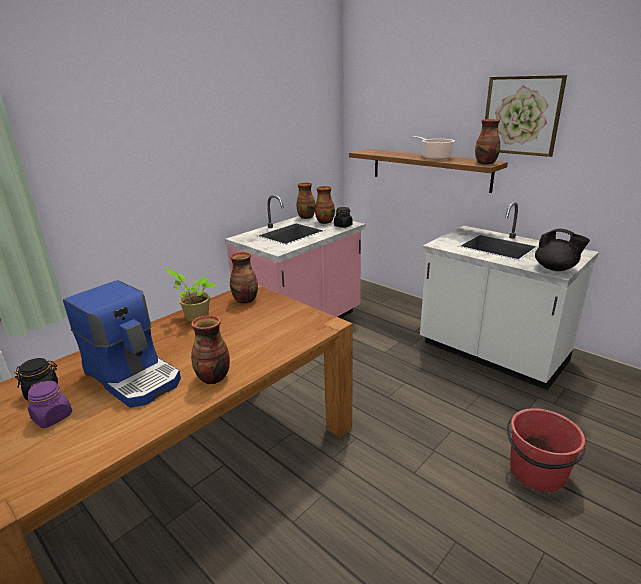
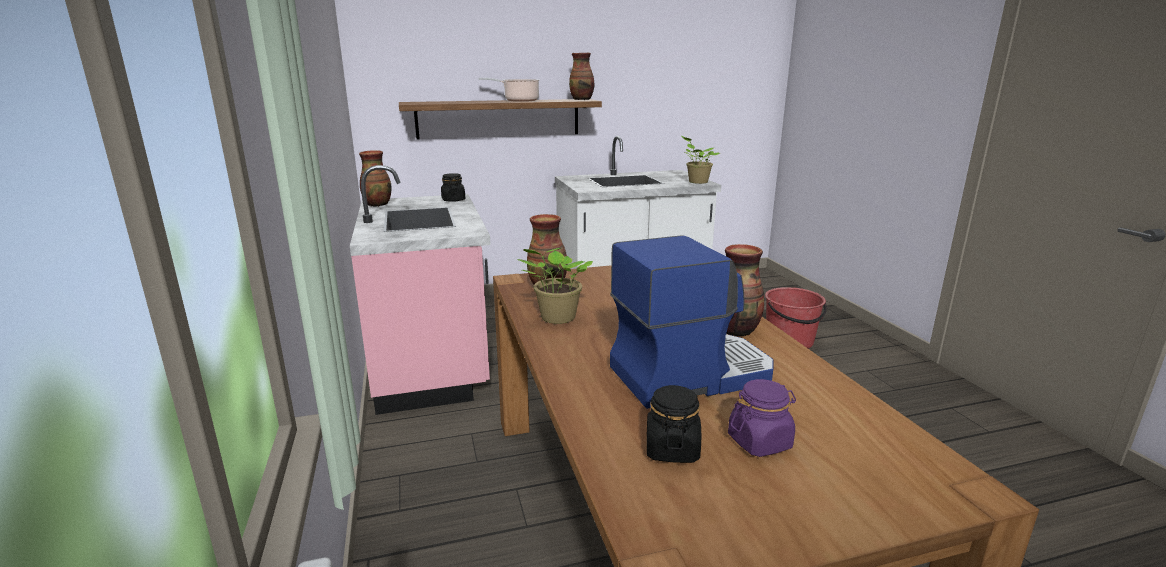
camera: 60 degrees left, 5 degrees down
vase [315,186,335,224] -> none
picture [485,75,567,157] -> none
black teapot [535,229,590,271] -> potted plant [682,136,720,184]

